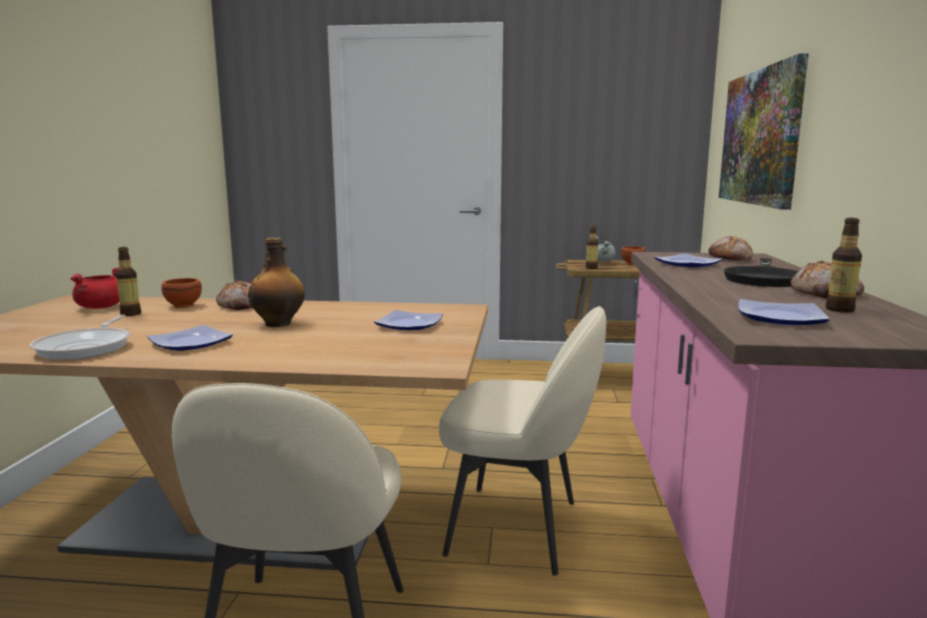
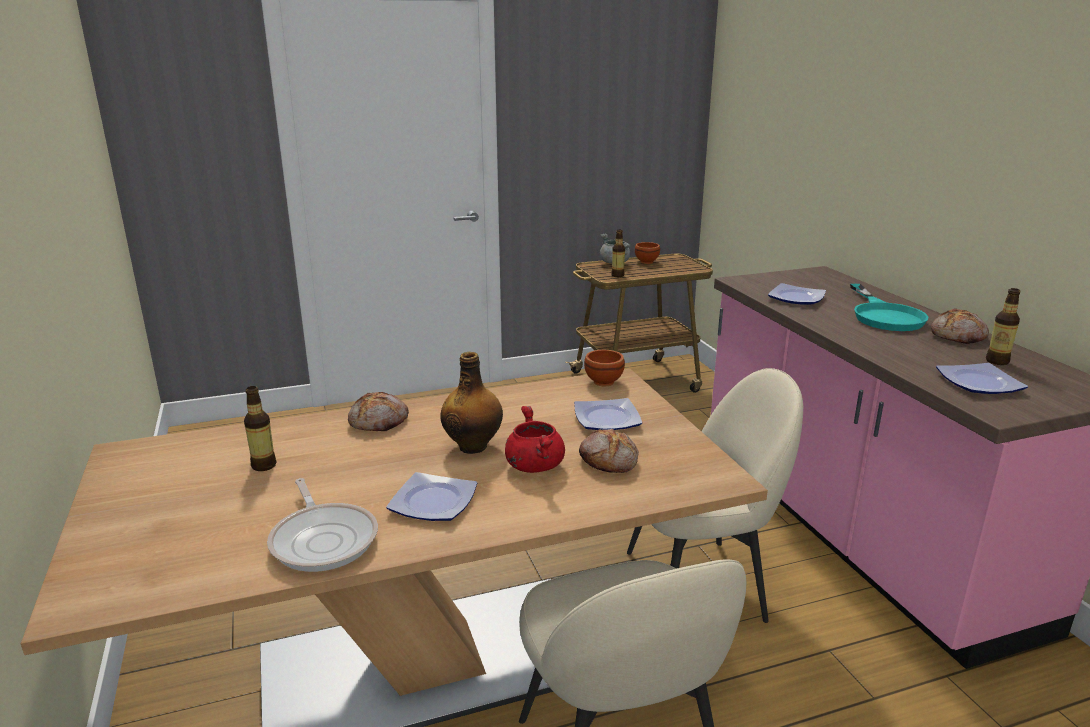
camera: 25 degrees left, 10 degrees up
red cooking pot [70,267,120,309] -> red cooking pot moved to [505,406,565,473]
brown bowl [161,278,202,308] -> brown bowl moved to [584,350,625,386]
bread [709,236,753,261] -> bread moved to [579,429,639,473]
picture [719,53,809,210] -> none
black frying pan [723,258,799,287] -> turquoise frying pan [850,284,928,331]

